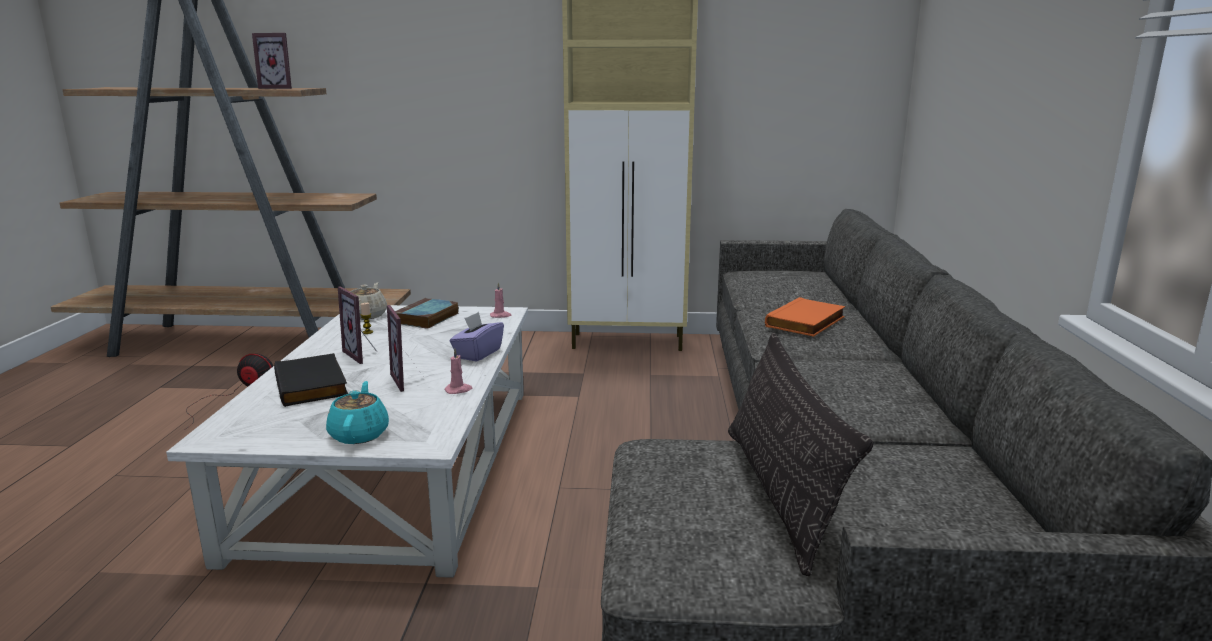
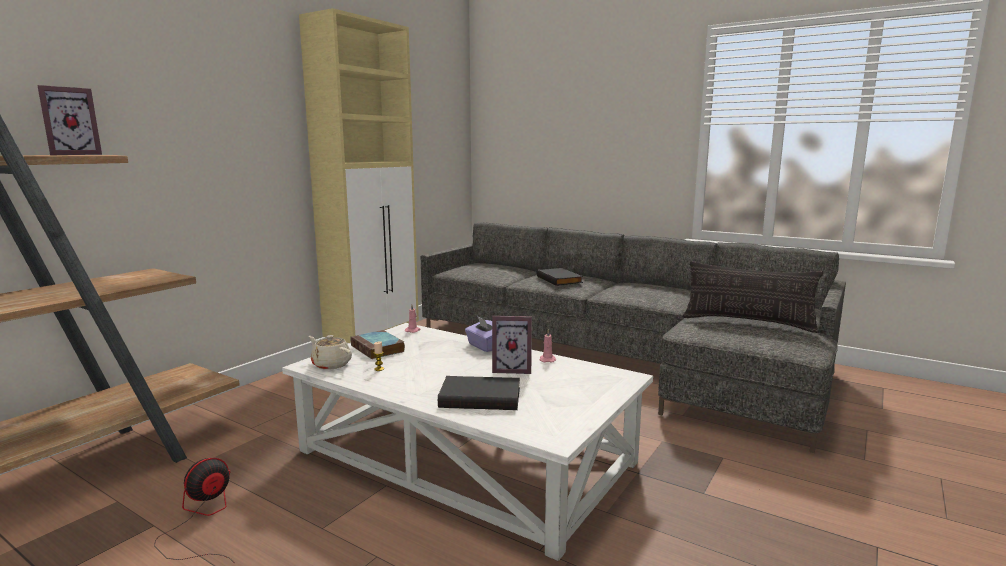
camera: 60 degrees left, 5 degrees down
turquoise teapot [326,381,389,444] -> none
picture frame [338,286,377,364] -> none
orange book [765,297,845,337] -> black book [537,268,583,286]

